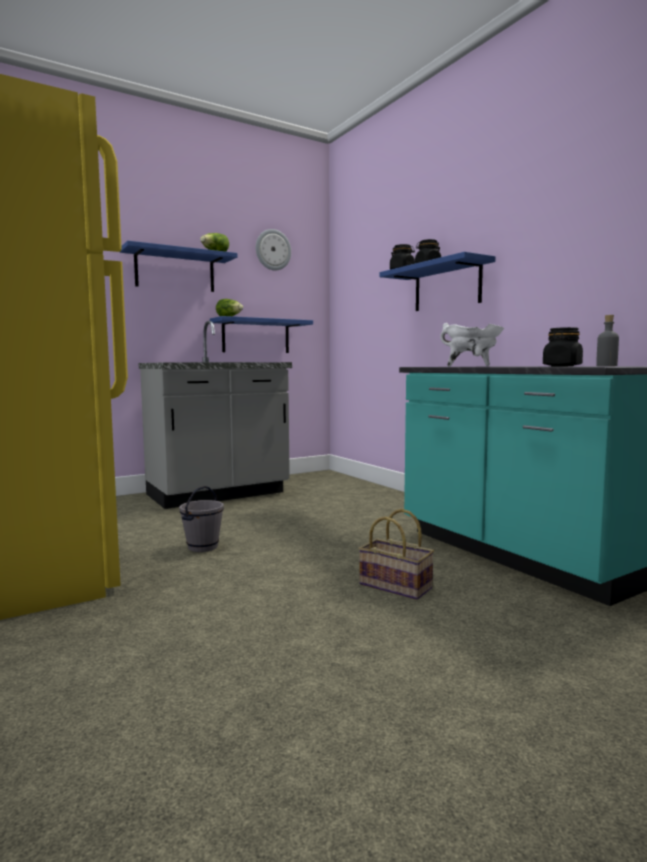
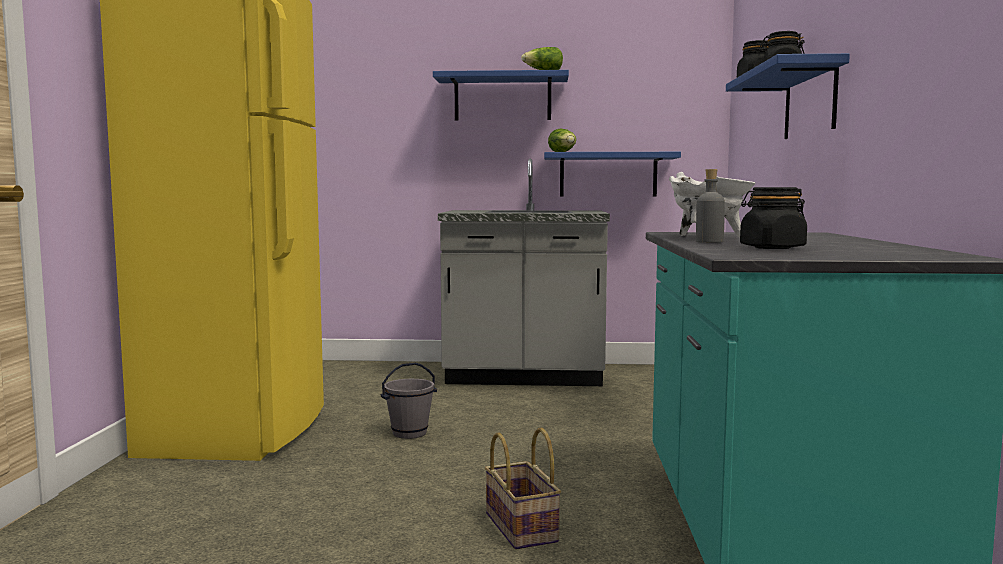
camera: 35 degrees right, 0 degrees up
wall clock [256,229,291,270] -> none
grey bottle [596,315,619,366] -> grey bottle moved to [696,169,725,243]

